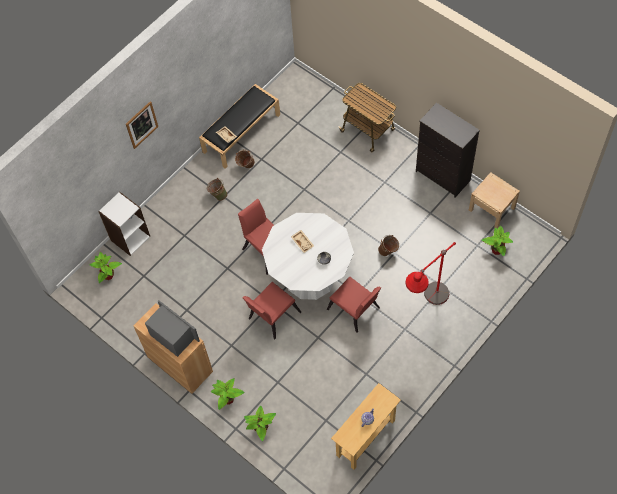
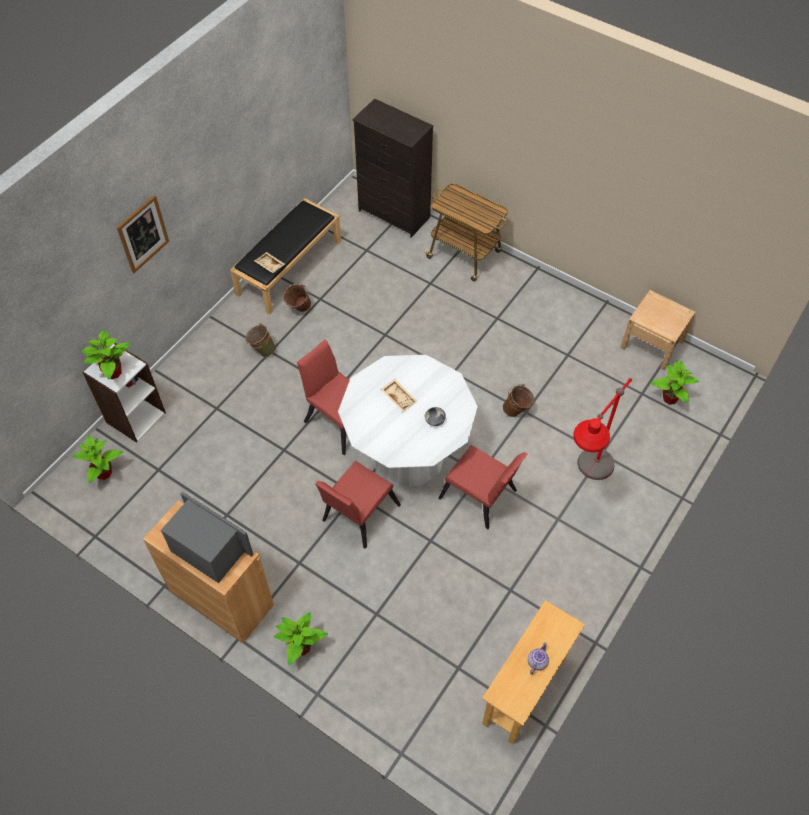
camera: 10 degrees left, 5 degrees down
potted plant [244,406,276,441] -> potted plant moved to [81,330,130,379]
black dresser [416,103,480,198] -> black dresser moved to [353,99,434,238]

